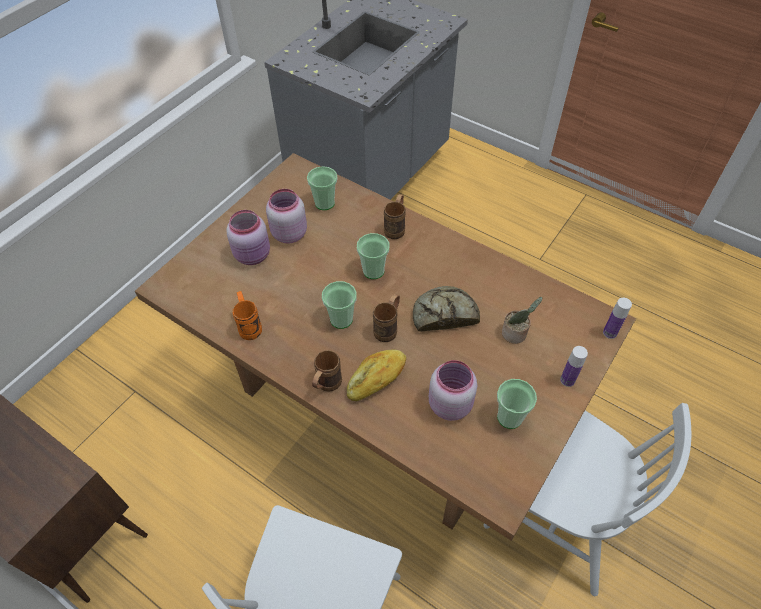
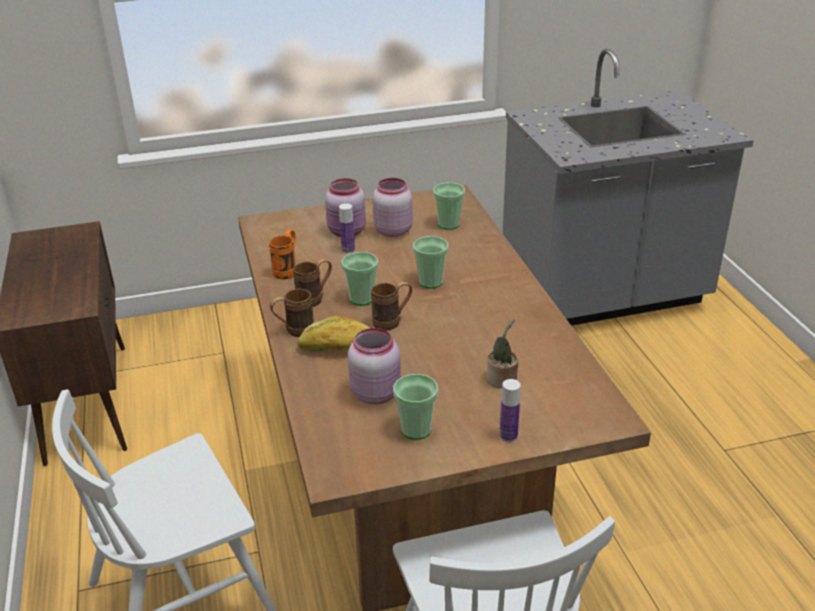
camera: 40 degrees right, 20 degrees down
brown mug [384,194,406,239] -> brown mug moved to [293,259,332,307]
bread [413,286,480,332] -> none
bottle [603,298,632,339] -> bottle moved to [339,203,355,253]

